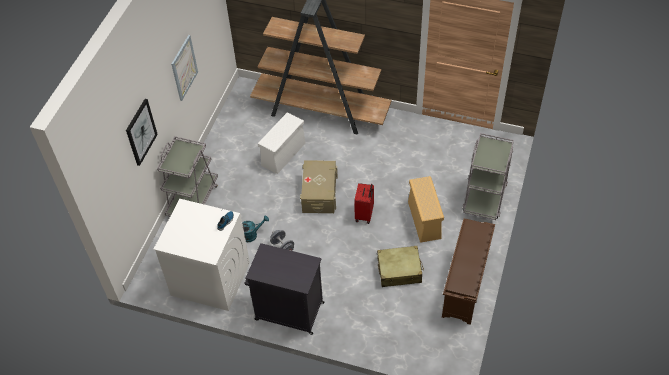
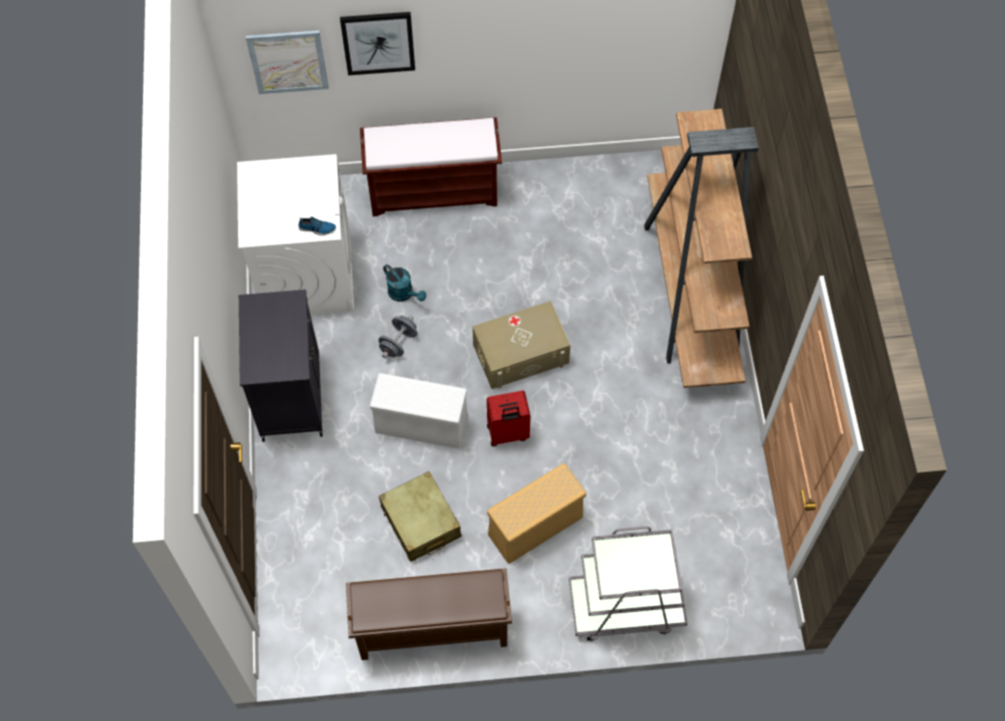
camera: 65 degrees right, 10 degrees up
grey cart [157,136,218,216] -> brown bench [360,117,502,217]
picture [171,35,198,101] -> picture moved to [246,30,329,94]
white storage box [258,112,306,174] -> white storage box moved to [370,373,468,449]

